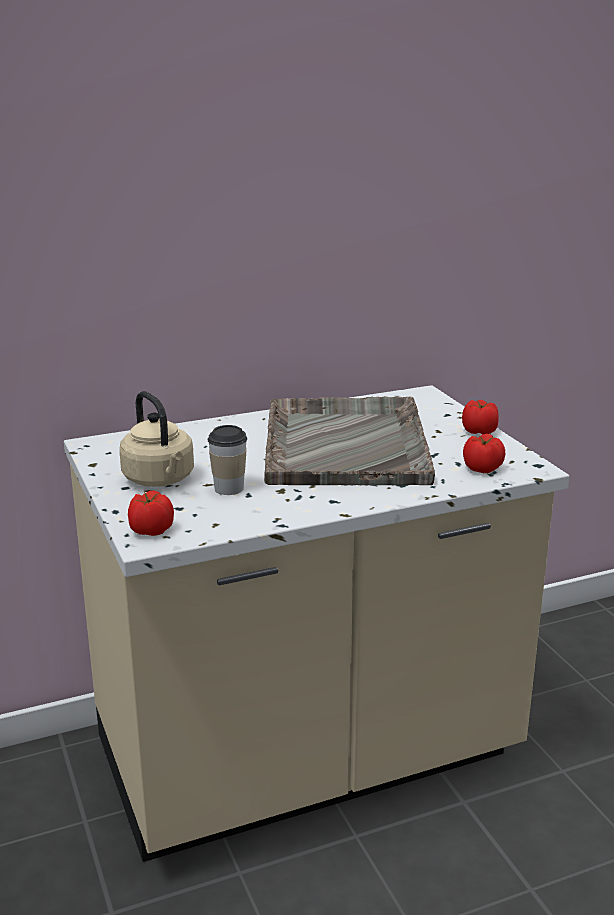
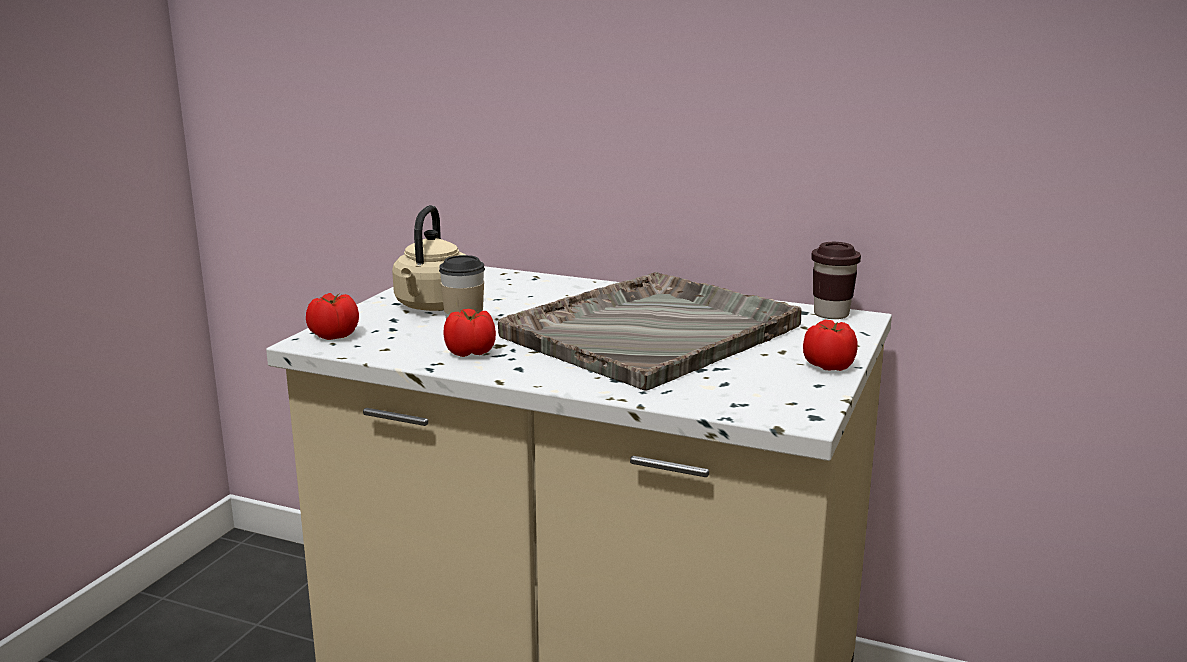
camera: 45 degrees right, 5 degrees down
tomato [463,434,505,473] -> tomato moved to [443,309,496,357]
none -> brown cup [811,242,861,319]

